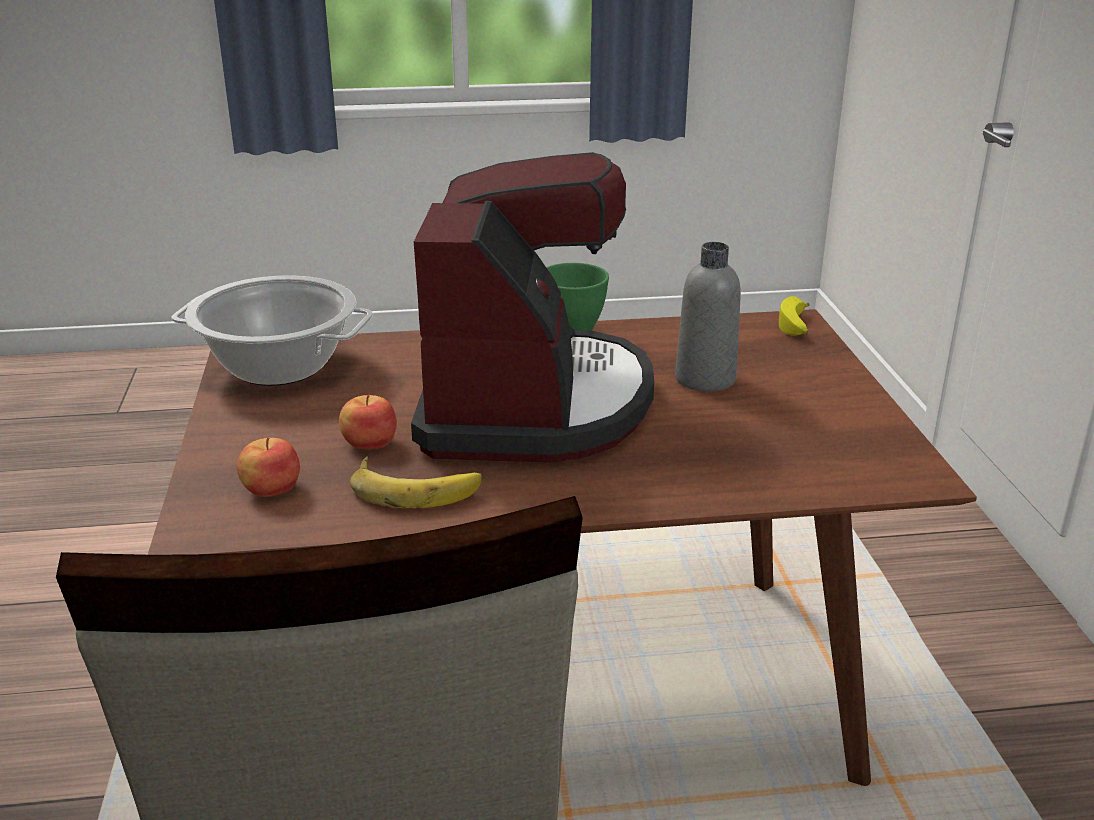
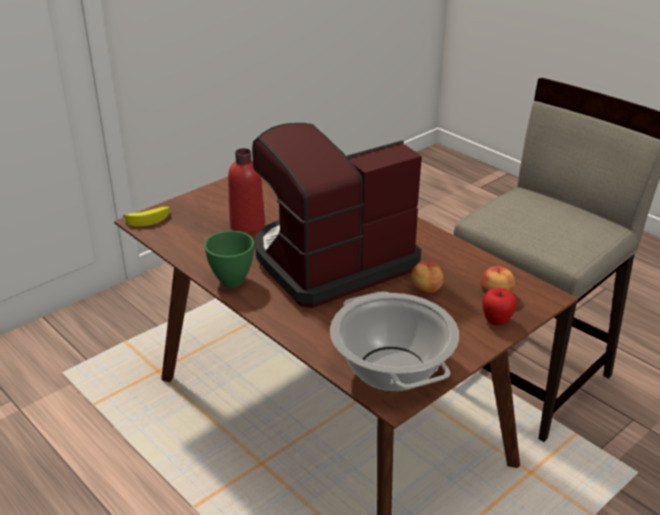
camera: 125 degrees left, 5 degrees up
banana [350,456,482,508] -> none
grey bottle [675,242,741,392] -> red bottle [228,148,265,234]
none -> apple [482,288,517,325]

